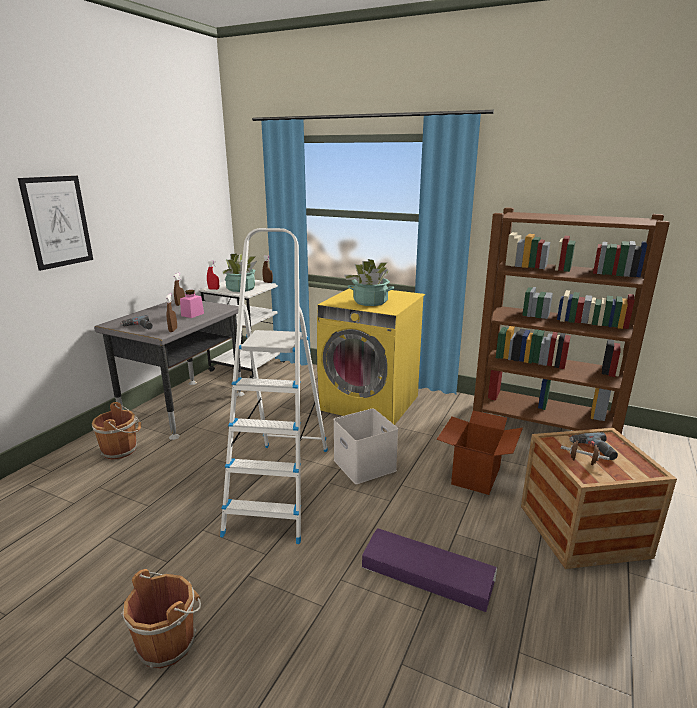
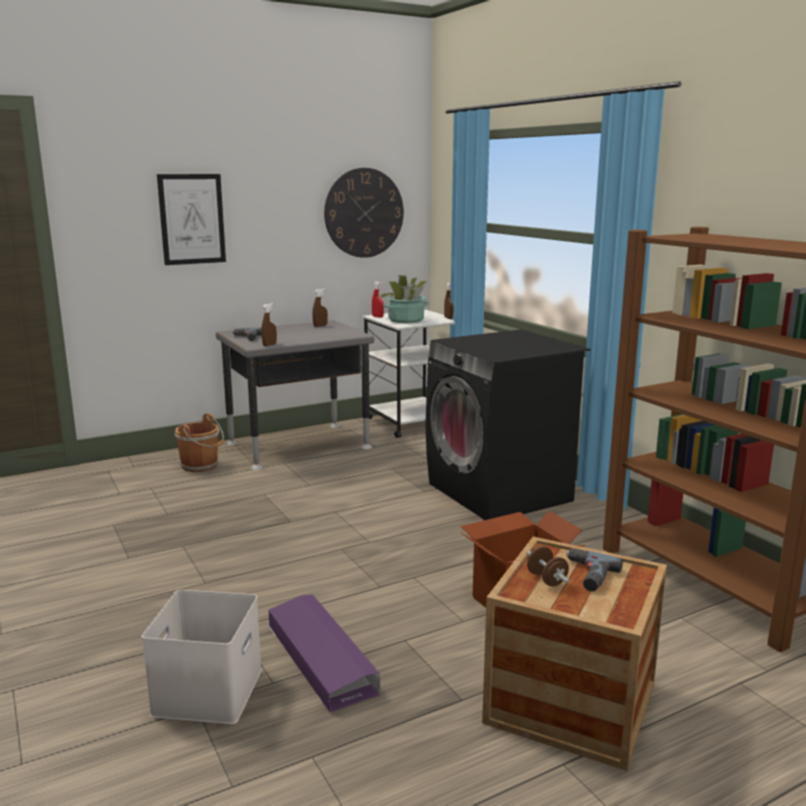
camera: 35 degrees right, 5 degrees down
brown bucket [121,569,201,669] -> none
pink jar [180,290,204,318] -> none
white step ladder [220,228,328,544] -> none
yellow washing machine [317,287,425,425] -> black washing machine [425,329,591,520]
white storage box [333,408,398,484] -> white storage box moved to [141,590,262,724]
potted plant [345,259,394,306] -> none
none -> wall clock [324,168,404,258]

